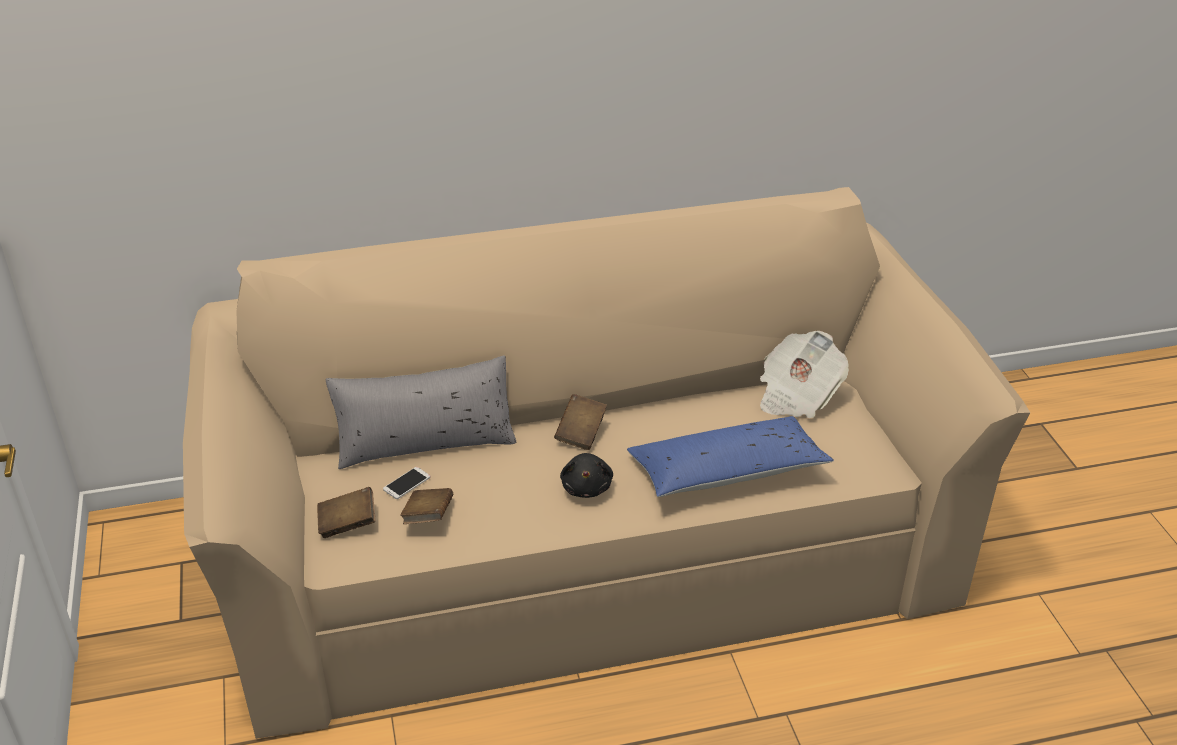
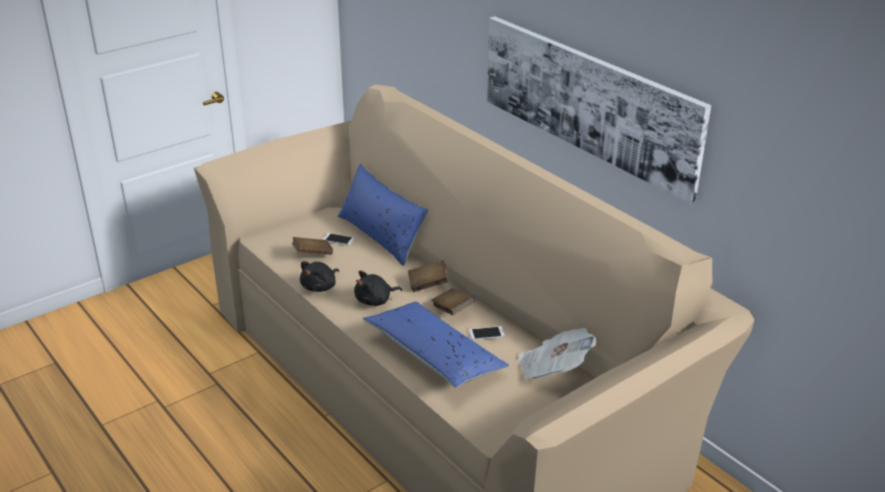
camera: 65 degrees right, 5 degrees down
brown book [317,487,375,538] -> brown book moved to [431,288,475,315]
grey pillow [326,355,517,469] -> blue pillow [338,164,429,266]
none -> black plush toy [300,261,339,292]
none -> phone [469,326,505,340]
none -> picture [487,16,711,204]

